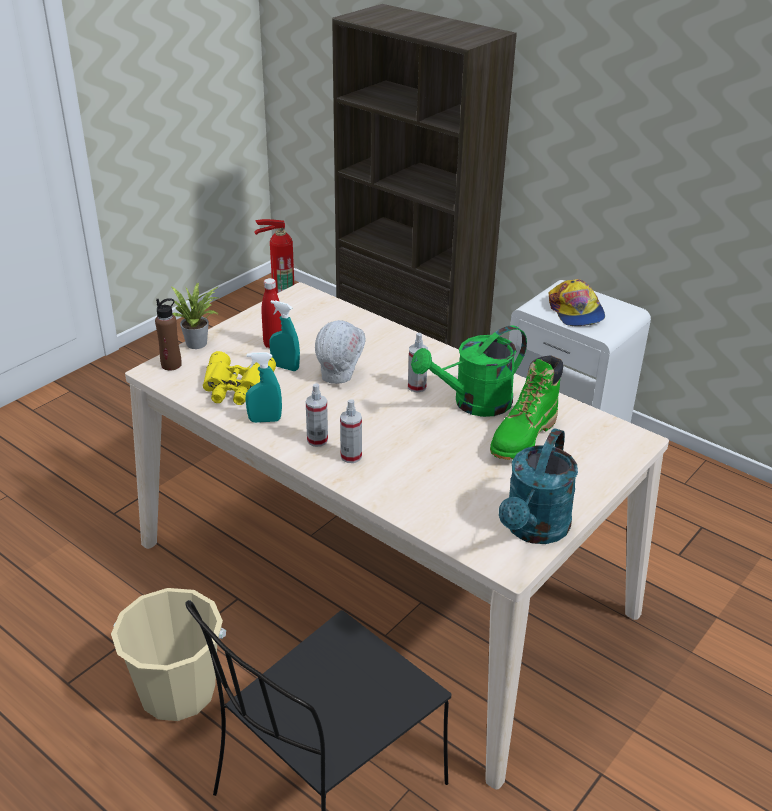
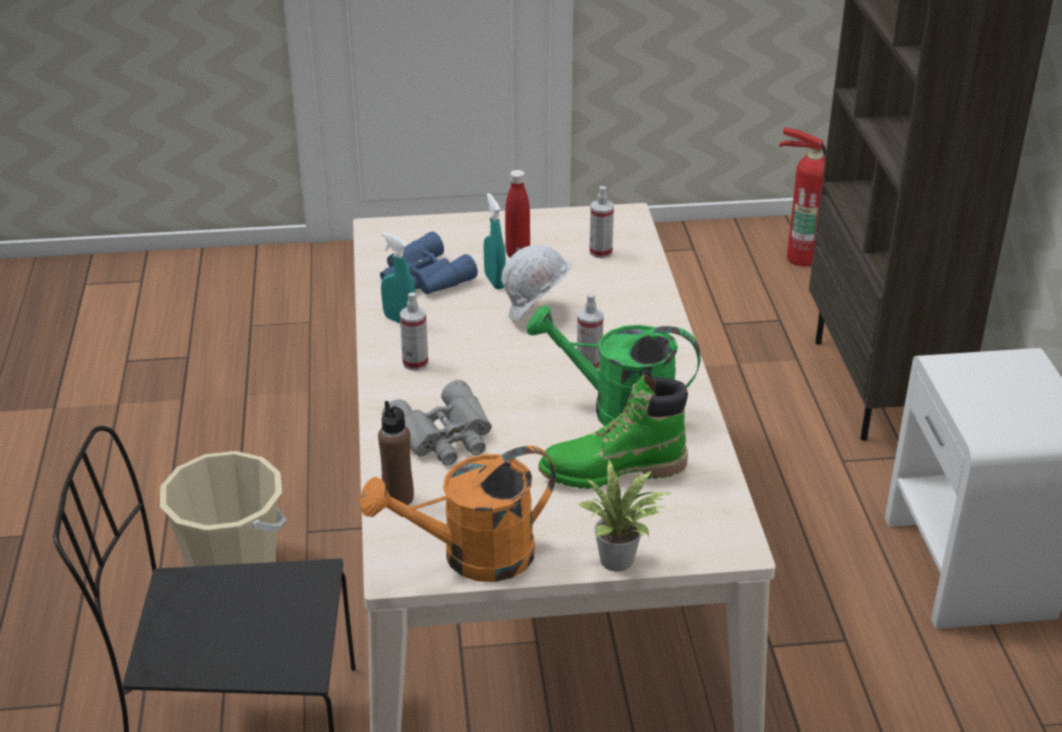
camera: 45 degrees right, 0 degrees up
brown bottle [155,298,182,370] -> brown bottle moved to [378,401,414,505]
potted plant [171,282,218,349] -> potted plant moved to [578,460,672,572]
yellow binoculars [203,351,276,405] -> blue binoculars [380,231,478,294]
spray bottle [340,399,362,463] -> spray bottle moved to [589,186,614,258]
turquoise watering can [499,428,578,544] -> orange watering can [360,446,556,582]
cap [549,279,605,326] -> none
none -> grey binoculars [382,380,492,466]

